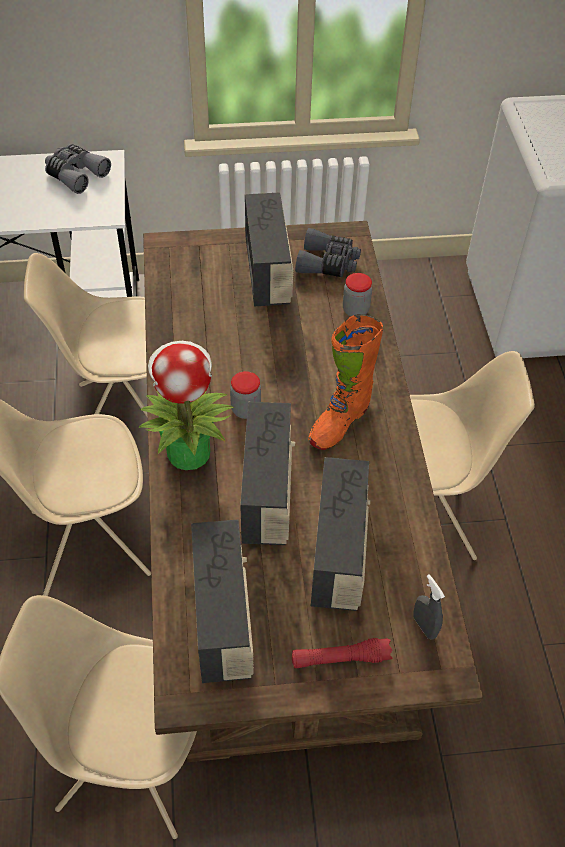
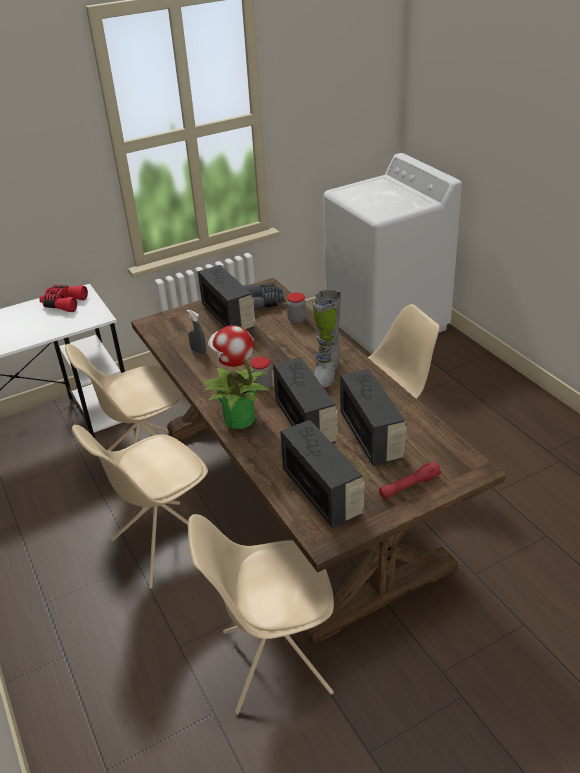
camera: 20 degrees left, 15 degrees down
grey binoculars [45,144,111,194] -> red binoculars [39,285,88,312]
orange boot [308,314,383,450] -> grey boot [313,290,341,389]
grey spray bottle [413,574,445,640] -> grey spray bottle moved to [187,310,206,355]

